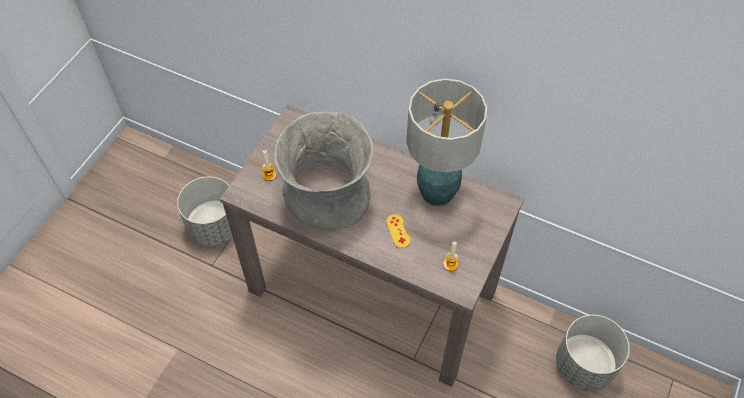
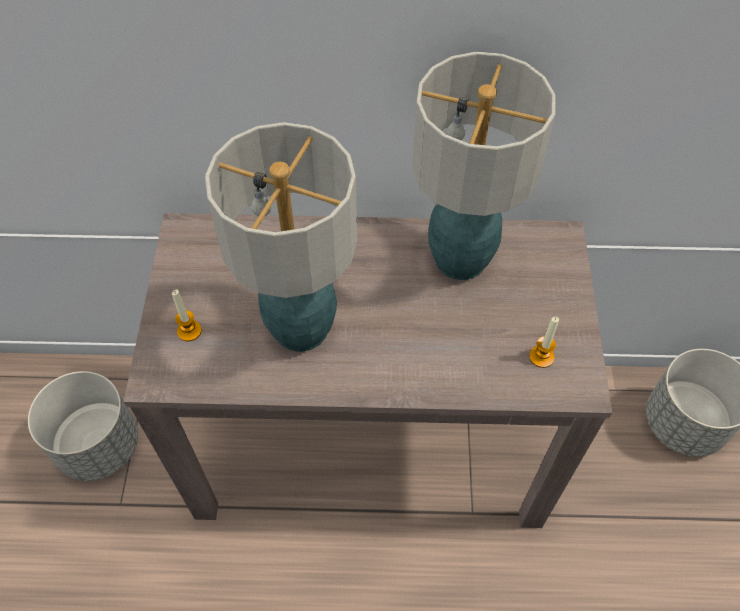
camera: 25 degrees left, 0 degrees up
grey vase [274,111,374,231] -> table lamp [205,122,357,352]
yellow game controller [386,214,410,248] -> none

